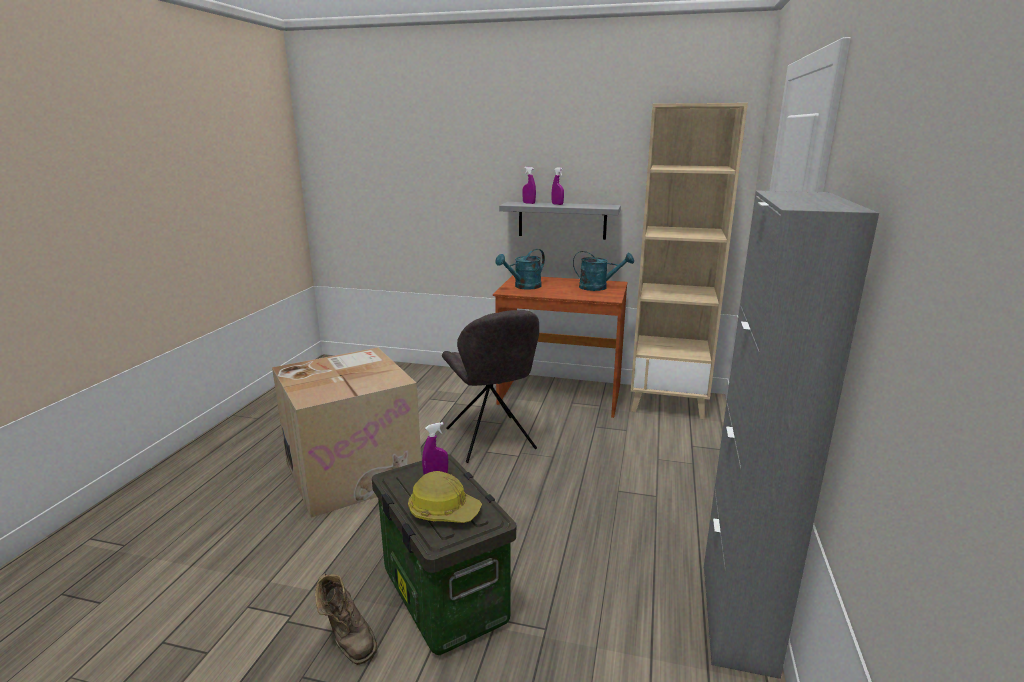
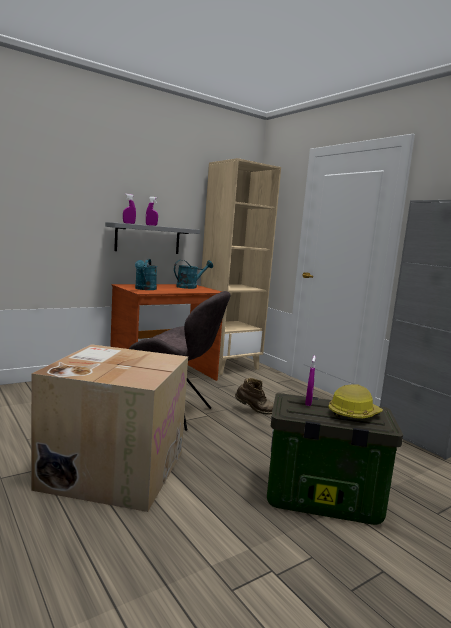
camera: 50 degrees left, 10 degrees down
brown boot [315,573,378,665] -> brown boot moved to [235,378,274,415]

